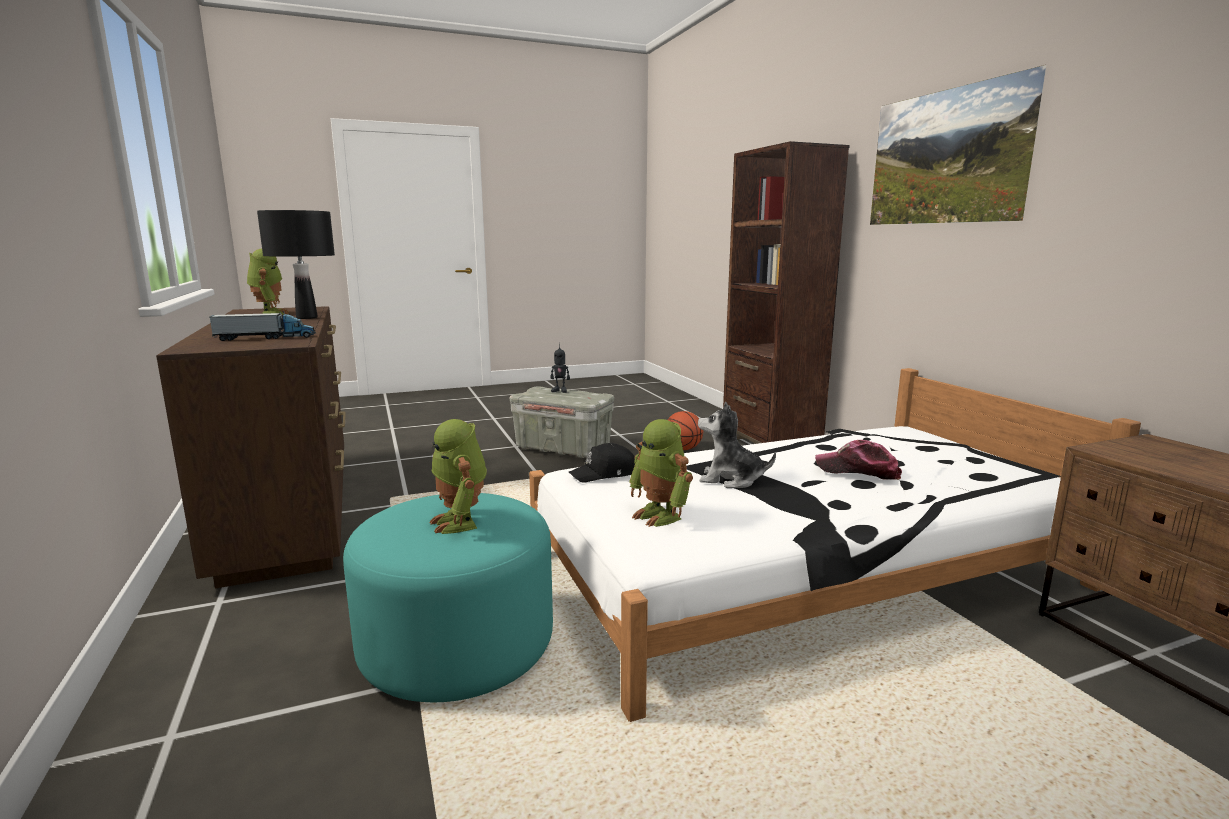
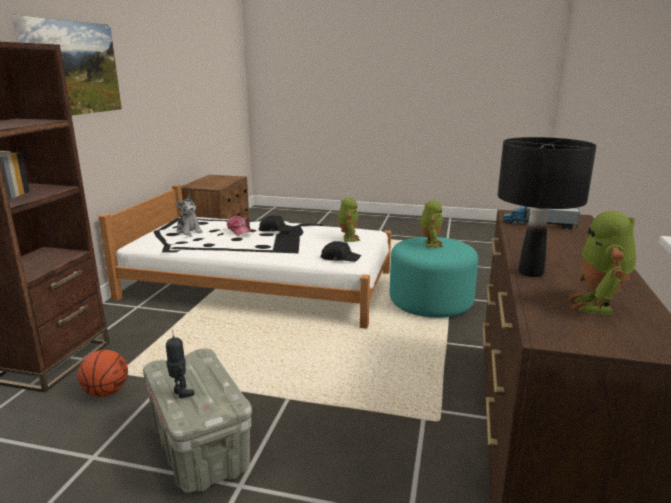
camera: 145 degrees left, 5 degrees up
plush toy [698,401,776,488] -> plush toy moved to [176,194,203,236]
none -> black cap [259,215,293,232]

